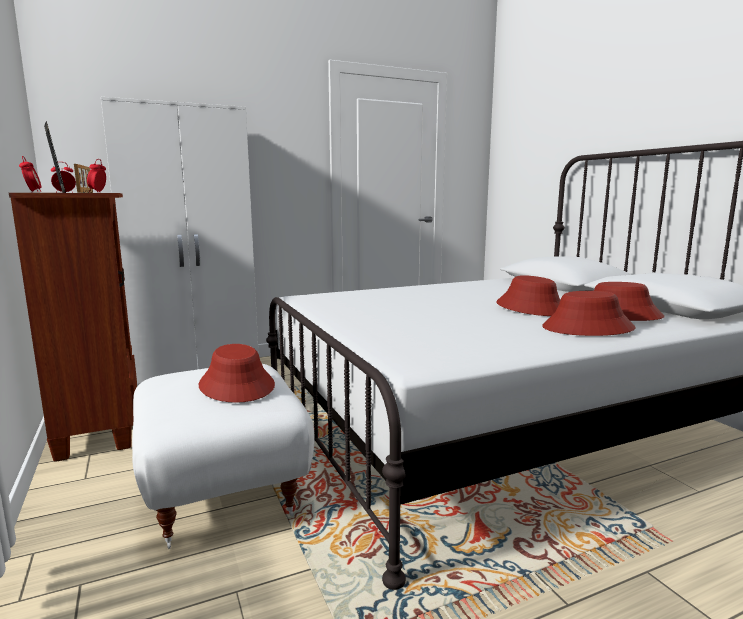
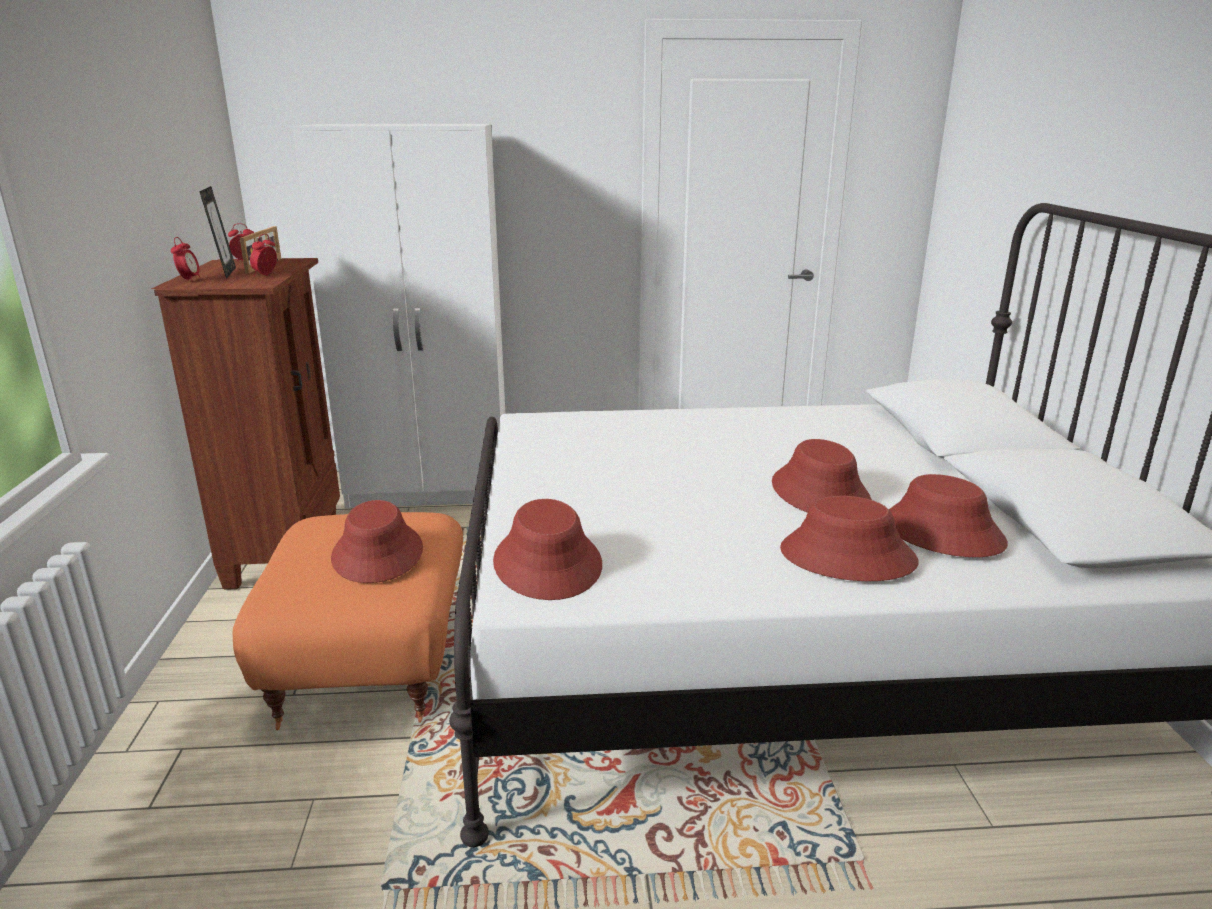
camera: 20 degrees right, 10 degrees up
white ottoman [132,364,314,549] -> orange ottoman [233,512,463,730]
none -> red hat [493,499,602,600]

